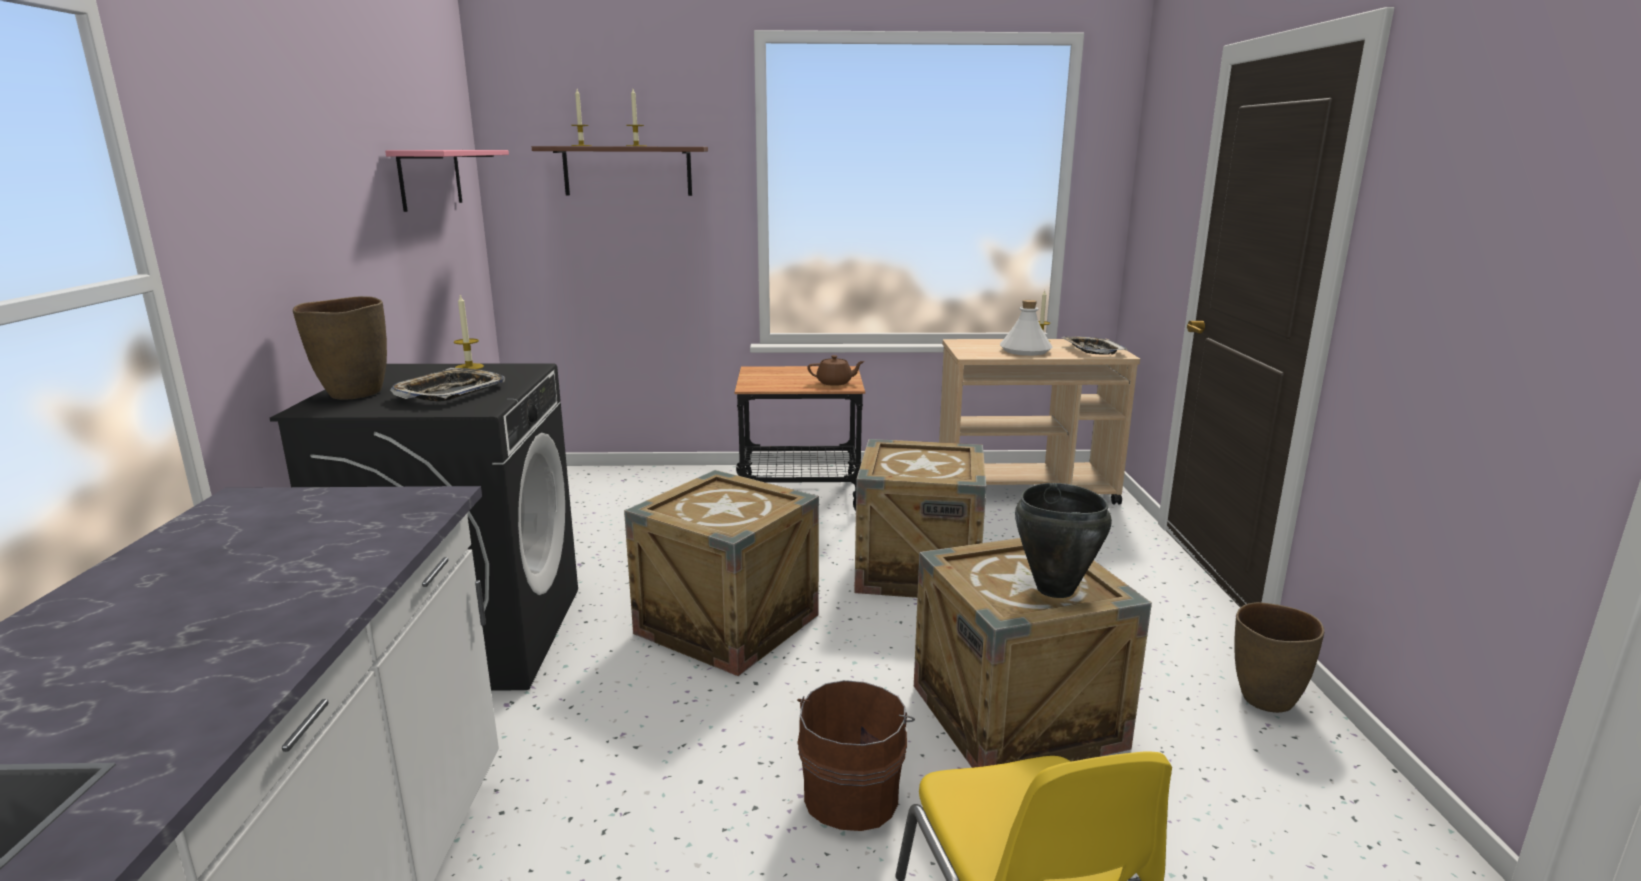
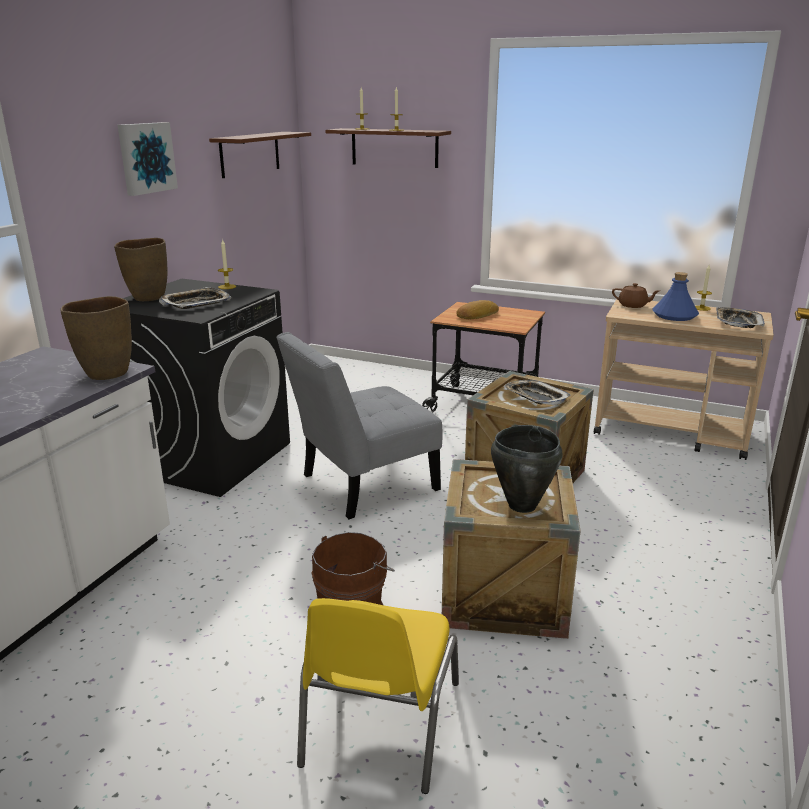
camera: 25 degrees right, 5 degrees up
pink shelf [385,150,509,212] -> brown shelf [209,132,311,178]
crate [624,470,819,676] -> grey chair [276,332,443,519]
brown teapot [807,355,865,386] -> brown teapot moved to [612,283,659,308]
white bottle [1000,300,1052,356] -> blue bottle [652,272,699,321]
brown vase [1235,602,1324,713] -> brown vase moved to [61,296,132,380]
none -> picture [118,122,178,196]
none -> bread [456,300,499,319]
none -> tray [503,380,571,405]

